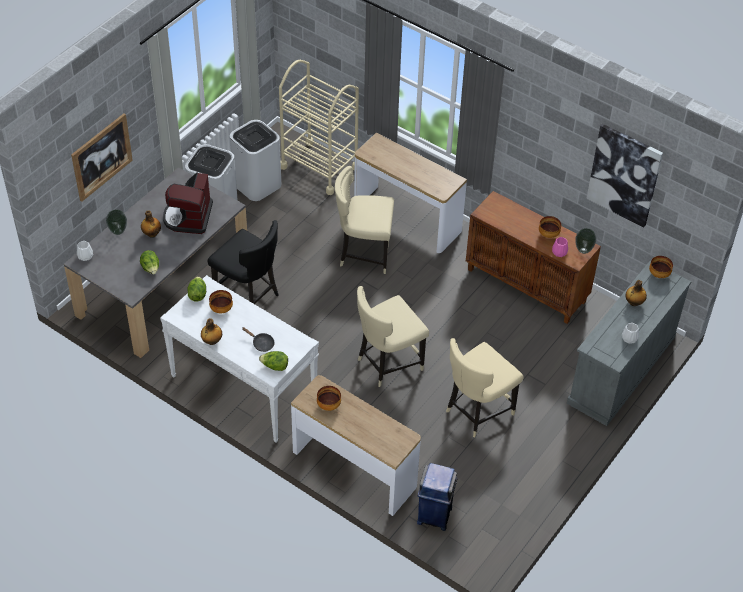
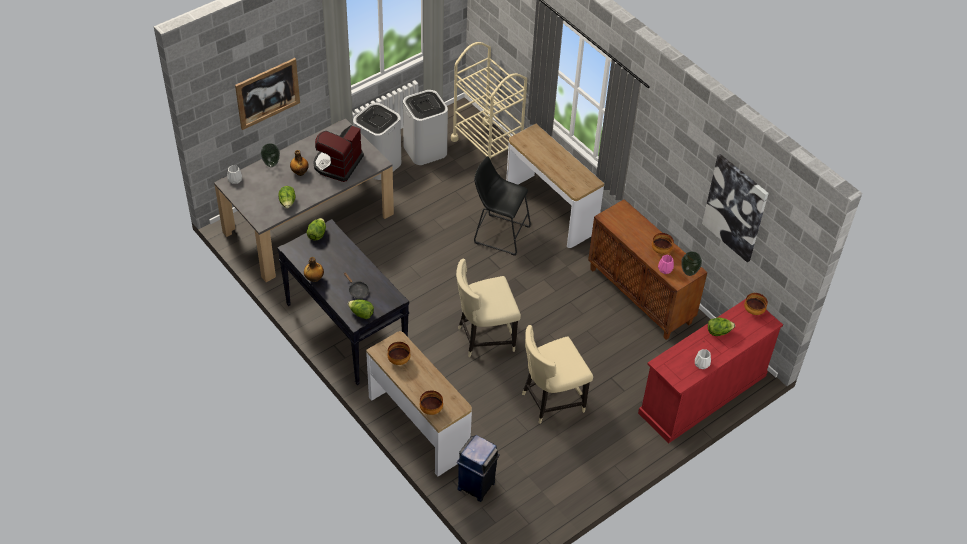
camera: 15 degrees right, 0 degrees up
white console table [160,275,319,443] -> black console table [277,219,409,385]
black chair [208,220,279,304] -> none
bowl [209,290,233,313] -> bowl moved to [420,391,443,415]
beige chair [335,166,394,274] -> black stool [474,156,531,256]
grey dresser [567,261,691,426] -> red dresser [638,299,783,443]
bottle [626,280,647,306] -> lettuce [708,317,735,336]

